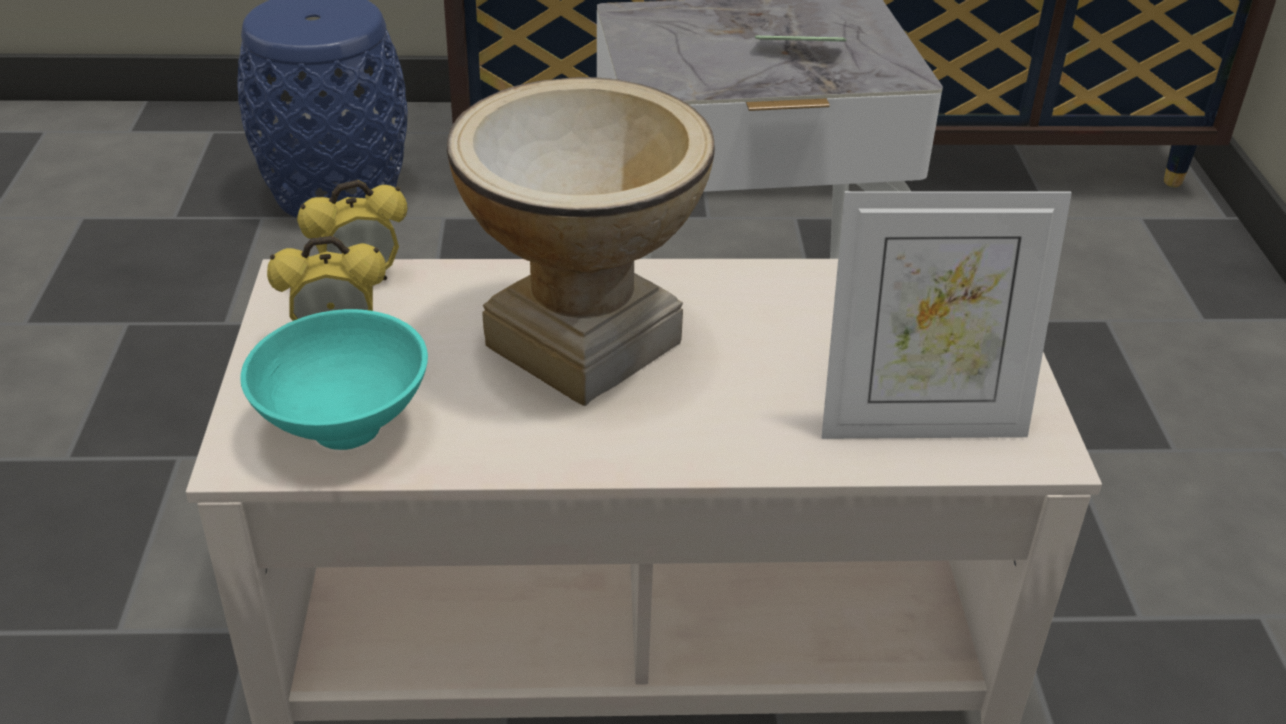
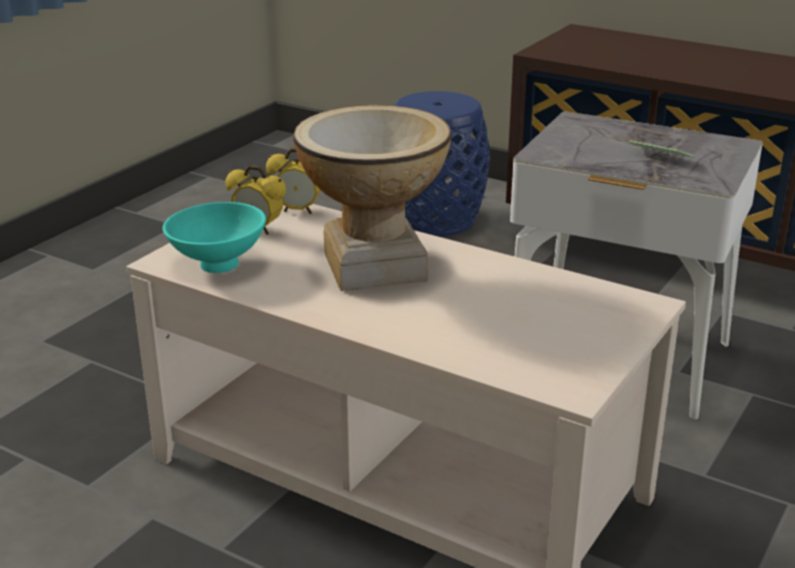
camera: 35 degrees right, 10 degrees down
picture frame [821,191,1072,439] -> none

